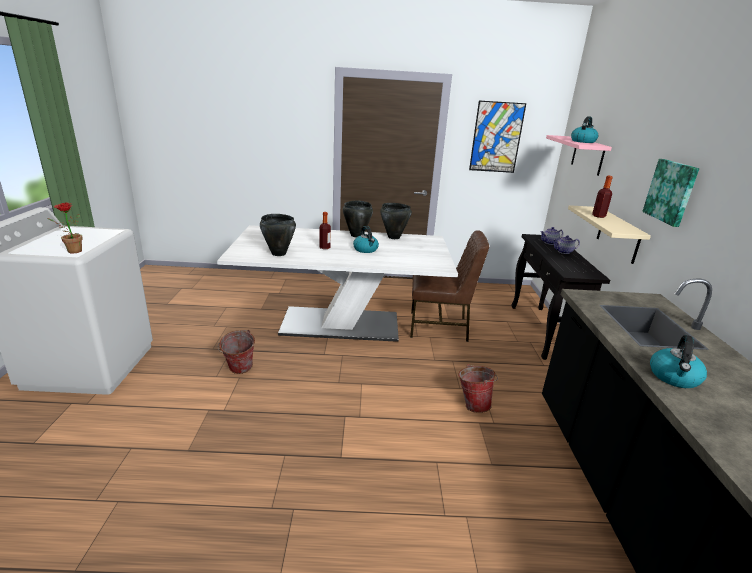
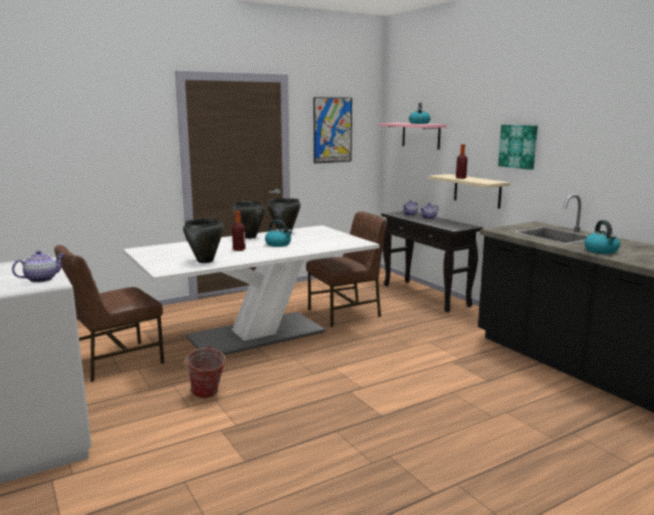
camera: 30 degrees left, 10 degrees down
potted plant [47,202,82,253] -> teapot [12,250,65,283]
bucket [458,364,498,413] -> none
none -> brown chair [54,245,164,382]

